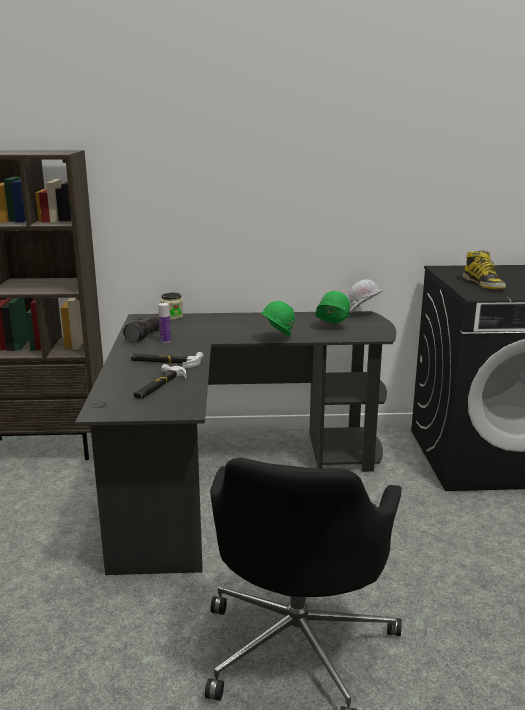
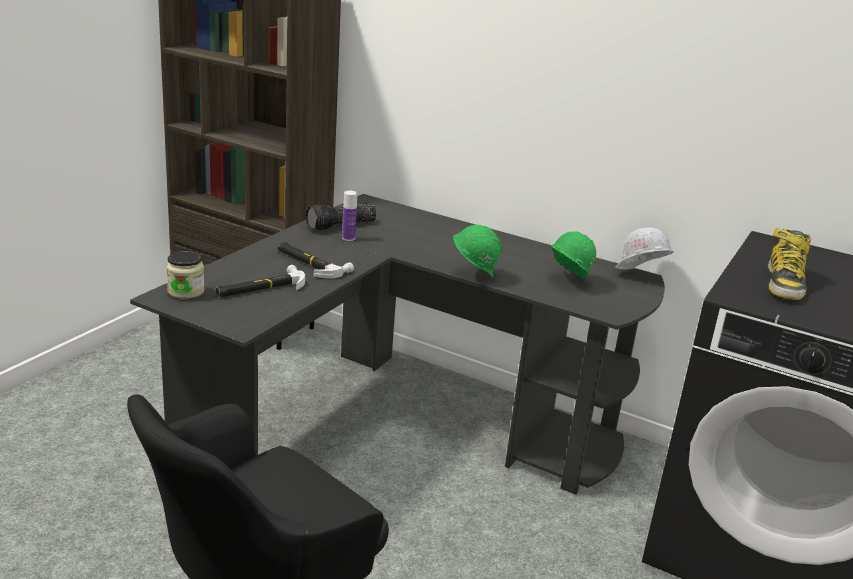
camera: 30 degrees right, 5 degrees up
jar [161,292,183,320] -> jar moved to [166,251,205,299]

